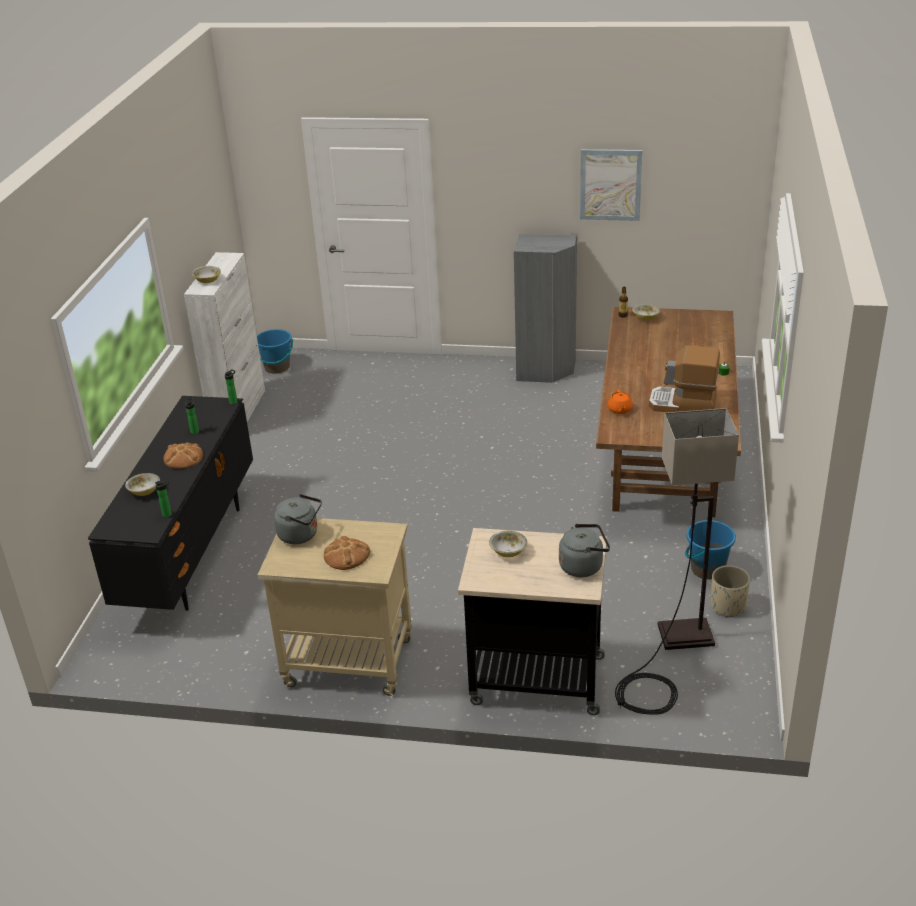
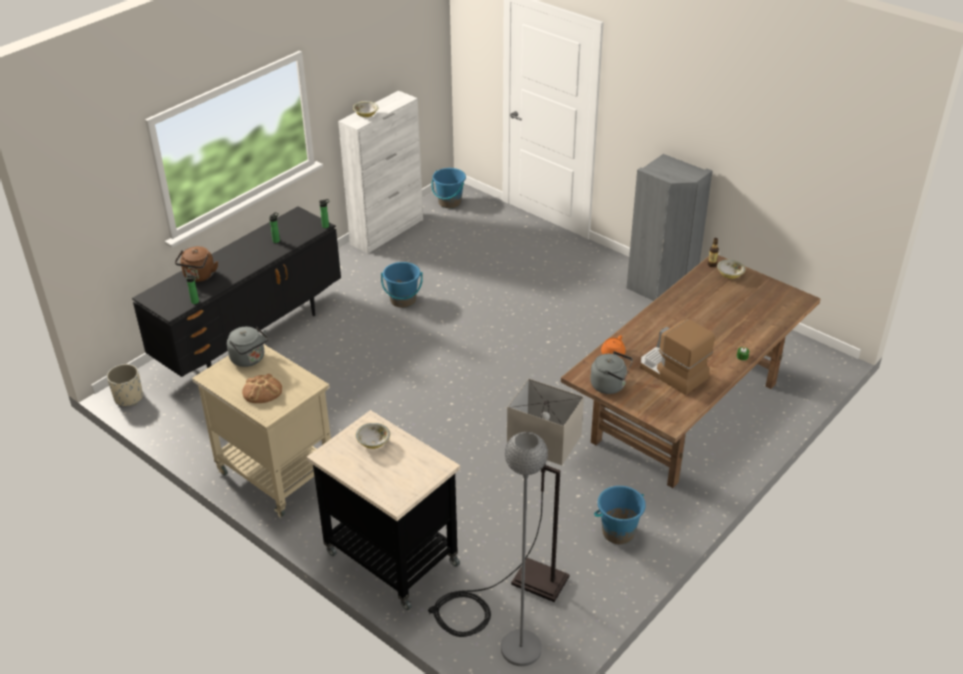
camera: 30 degrees right, 5 degrees up
bowl [125,473,160,496] -> brown kettle [175,246,218,282]
bread [163,443,203,469] -> none
grey kettle [559,524,610,577] -> grey kettle moved to [590,351,633,394]
picture [580,149,643,221] -> none
beige planter [711,565,750,618] -> beige planter moved to [107,364,143,406]
none -> blue bucket [381,262,423,308]
none -> grey floor lamp [501,432,548,666]

